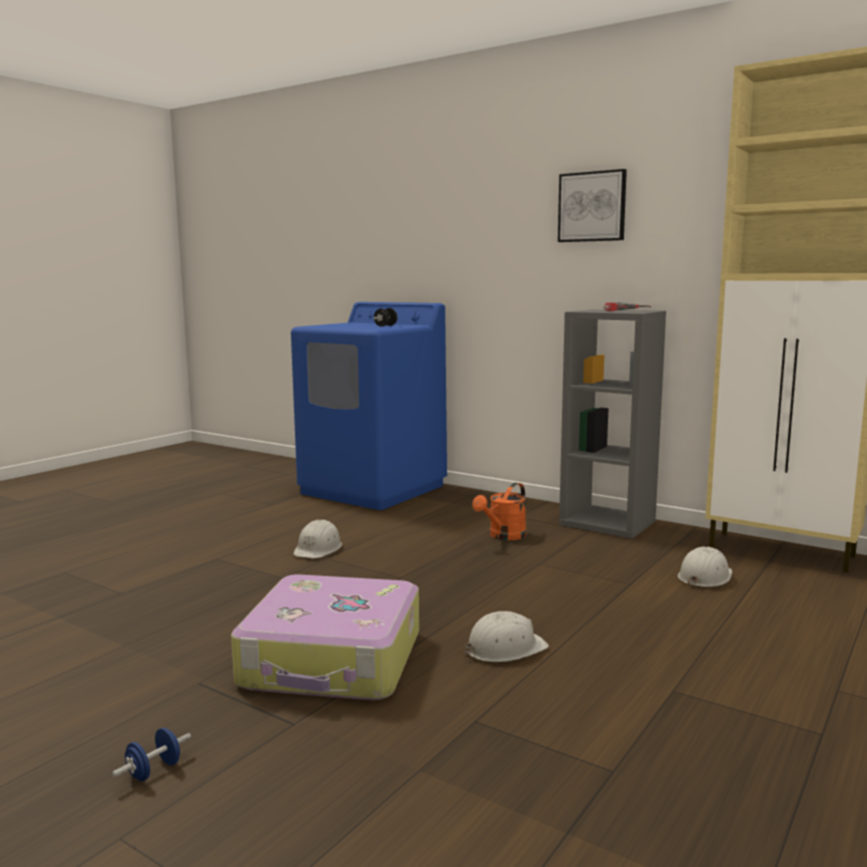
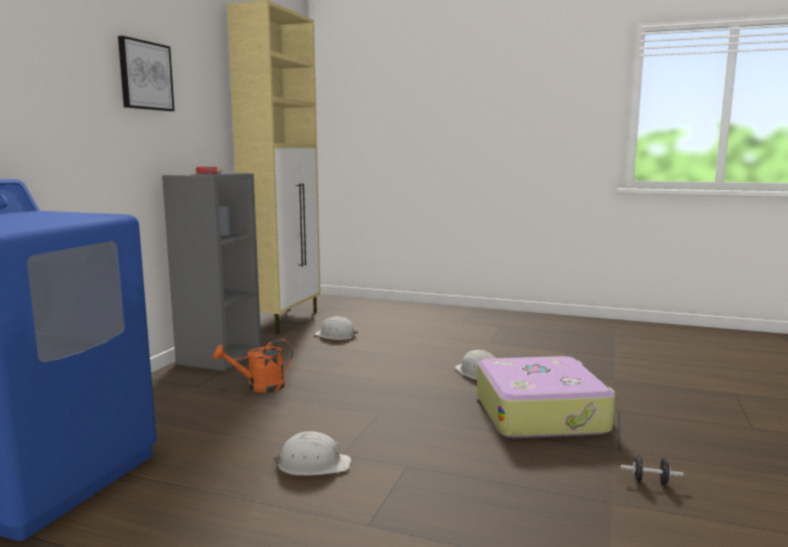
camera: 105 degrees left, 0 degrees up
blue dumbbell [112,728,191,781] -> none
black dumbbell [373,308,397,327] -> black dumbbell moved to [621,455,684,486]
orange watering can [472,483,526,540] -> orange watering can turned 135 degrees clockwise [213,339,293,393]

